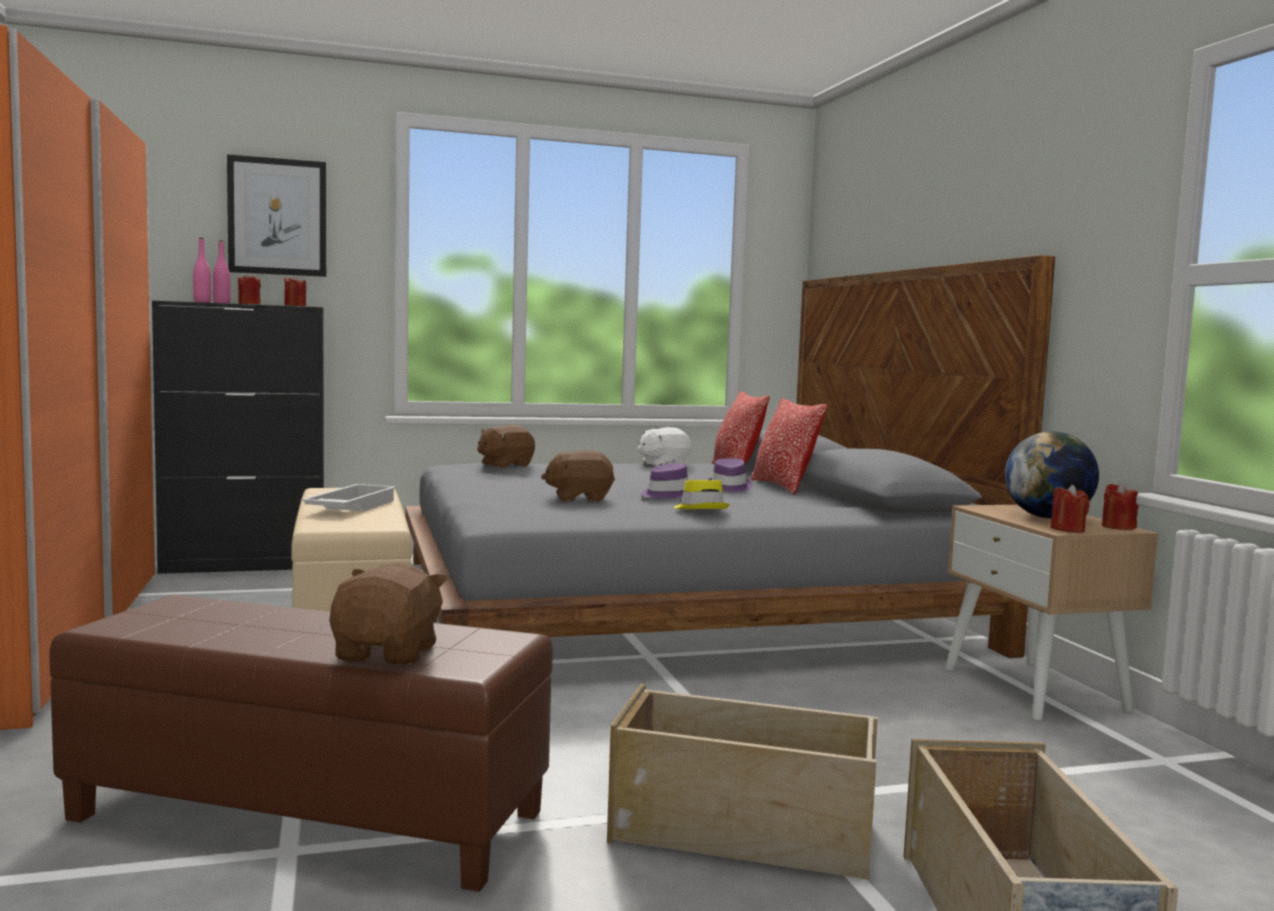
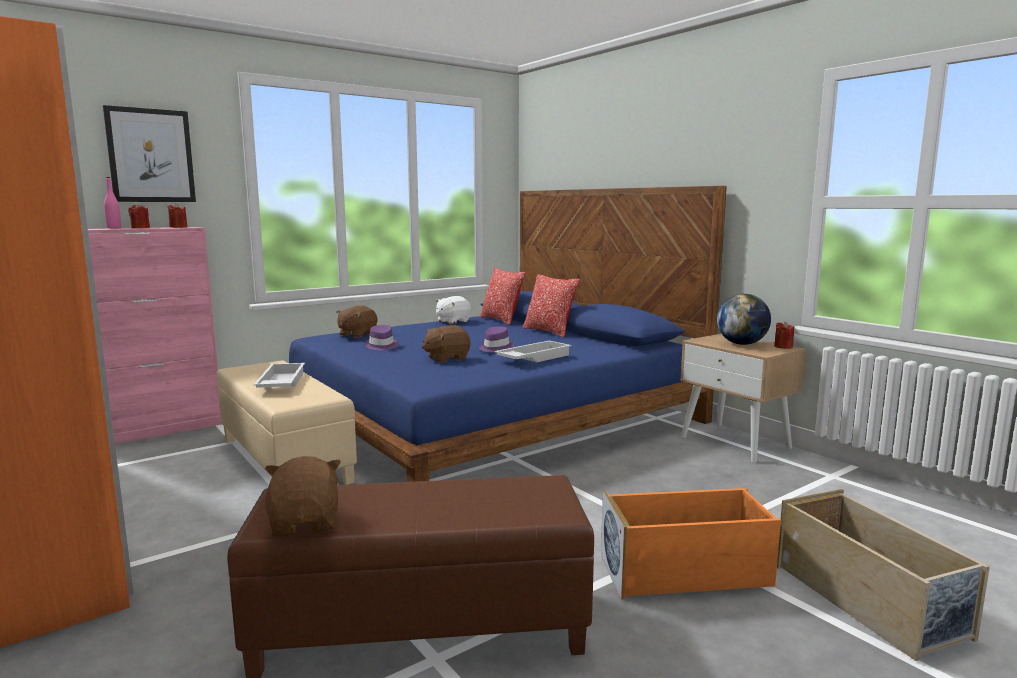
camera: 20 degrees left, 5 degrees up
black cabinet [152,301,324,574] -> pink cabinet [88,227,222,444]
pink bottle [193,238,211,303] -> none
brown plush toy [329,563,448,665] -> brown plush toy moved to [265,456,341,536]
grey bed [405,255,1055,658] -> blue bed [289,186,727,482]
beige storage box [607,683,878,880] -> orange storage box [601,488,781,599]
yellow hat [674,480,730,509] -> white tray [494,341,571,362]
purple hat [708,458,752,492] -> purple hat moved to [365,325,398,350]
red candle [1050,484,1090,533] -> none

